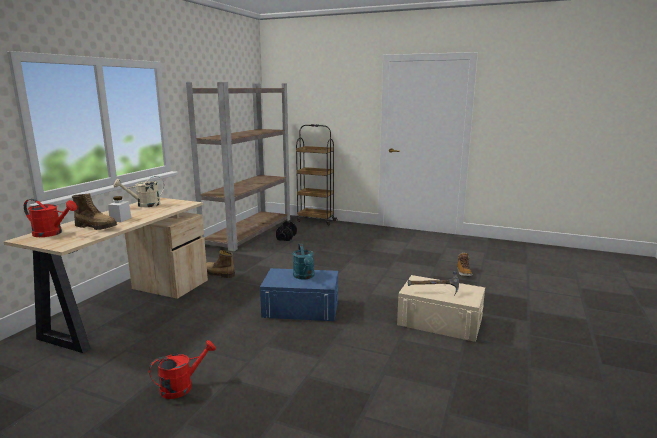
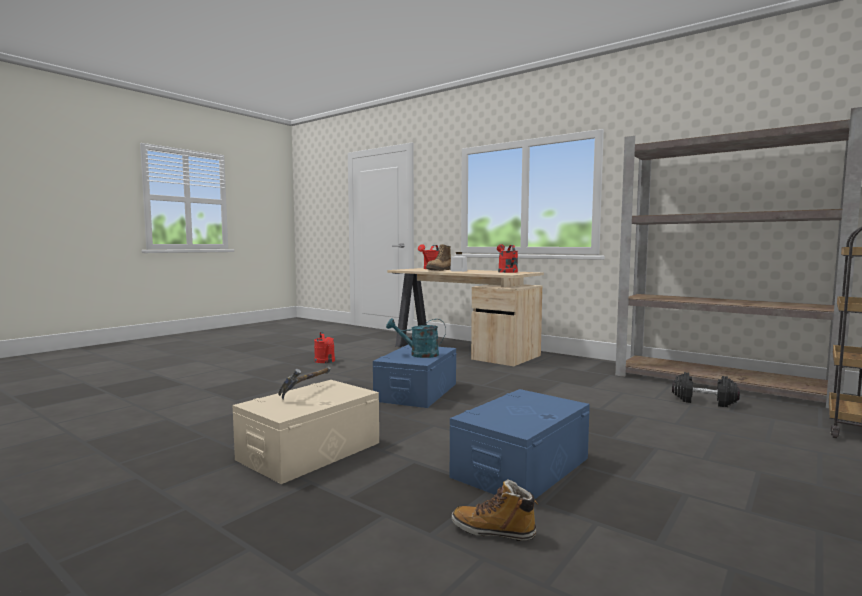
camera: 105 degrees right, 10 degrees down
beige watering can [113,176,164,207] -> red watering can [497,244,518,273]
boot [206,250,235,278] -> none
none -> blue storage box [450,389,590,499]

